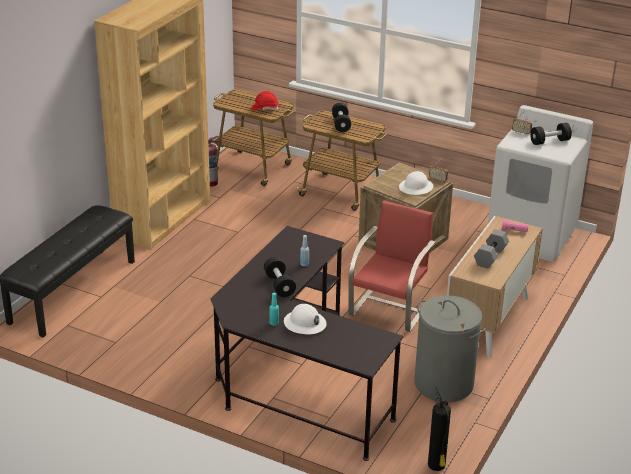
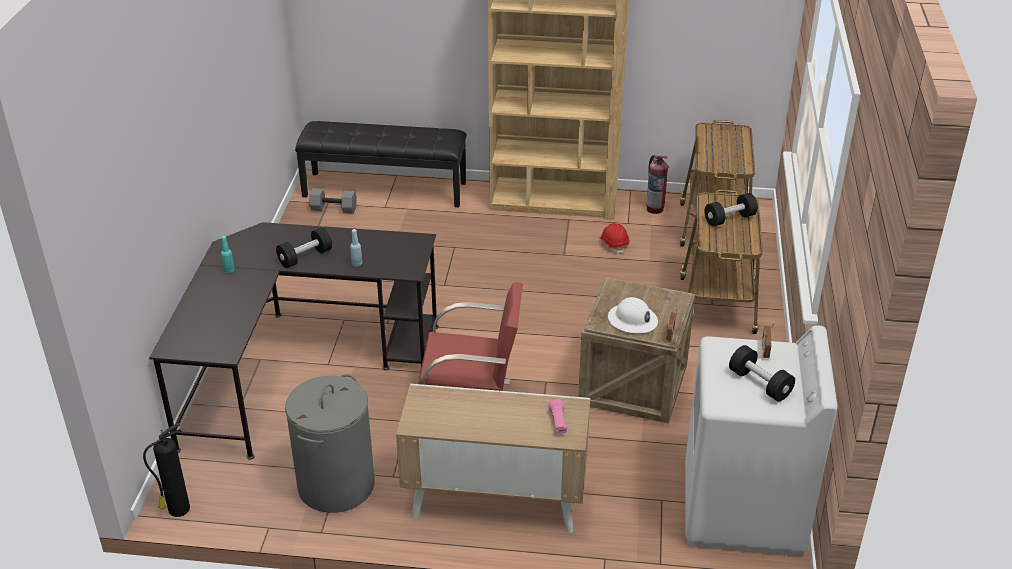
camera: 70 degrees right, 5 degrees up
red hard hat [251,91,279,111] -> red hard hat moved to [599,223,629,254]
white hard hat [284,304,326,334] -> none
grey dumbbell [474,229,509,268] -> grey dumbbell moved to [309,188,357,214]

